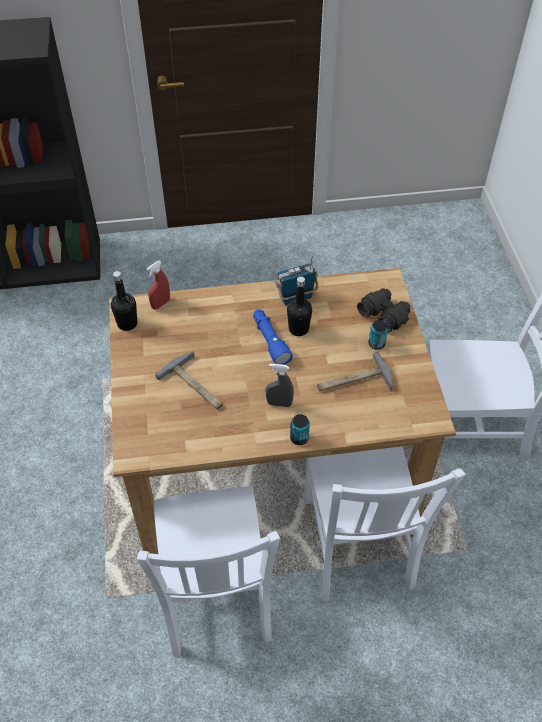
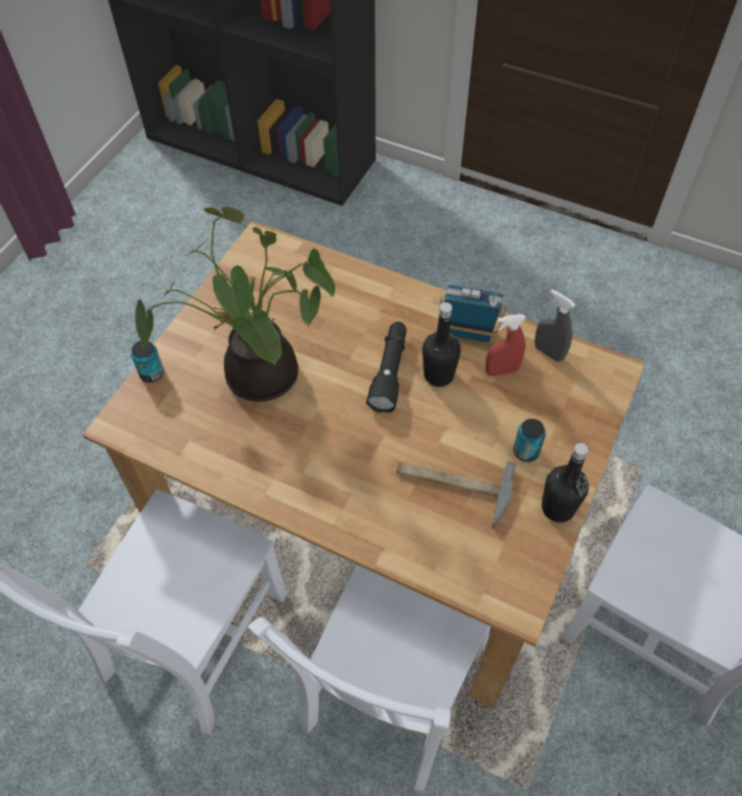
camera: 35 degrees right, 5 degrees up
black bottle [111,271,137,331] -> black bottle moved to [542,443,589,522]
red spray bottle [147,261,170,310] -> red spray bottle moved to [485,314,526,376]
hammer [155,351,223,410] -> potted plant [135,207,335,402]
blue flashlight [253,309,293,365] -> black flashlight [366,322,407,413]
grey spray bottle [266,364,294,407] -> grey spray bottle moved to [535,289,575,362]
can [290,414,310,445] -> can moved to [131,341,164,383]
black binoculars [357,288,410,332] -> none

